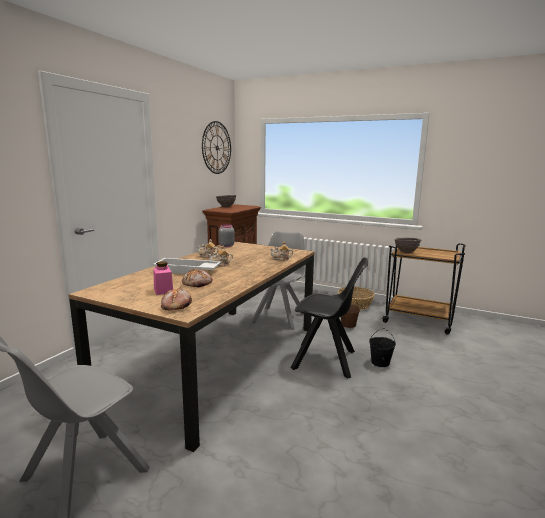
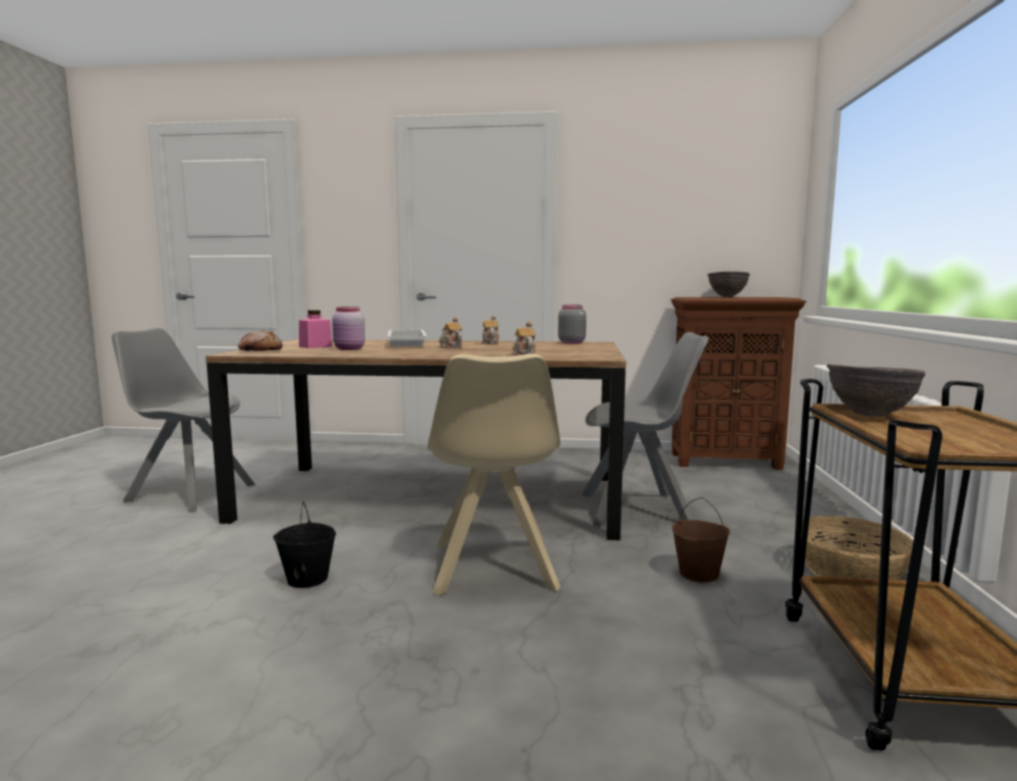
camera: 70 degrees right, 5 degrees down
bread [182,269,213,287] -> pink jar [332,307,365,350]
wall clock [202,121,231,174] -> none
black chair [291,257,368,379] -> beige chair [427,353,561,596]
black bucket [369,328,396,367] -> black bucket moved to [273,501,336,588]

